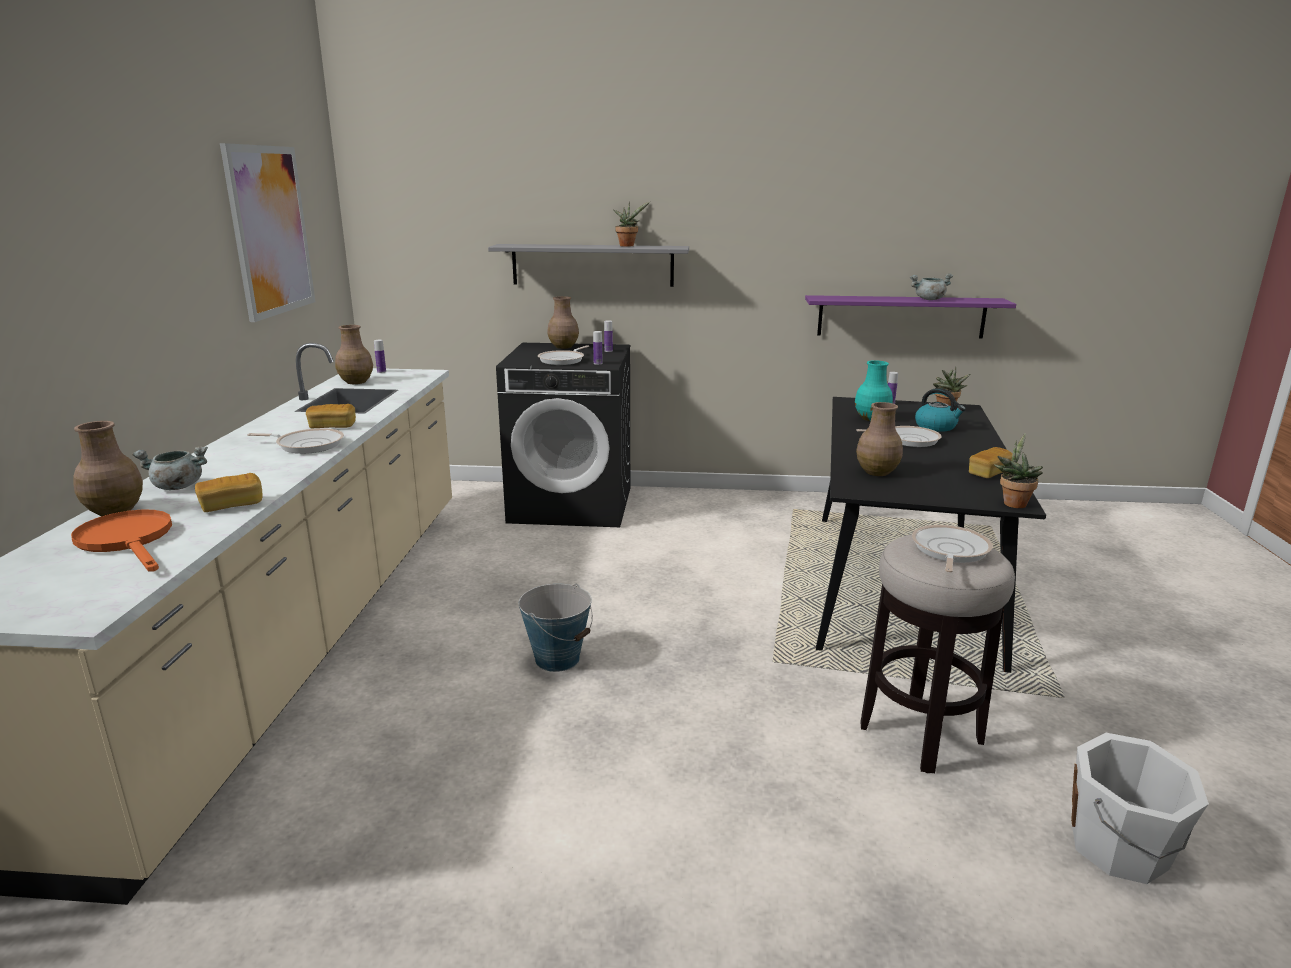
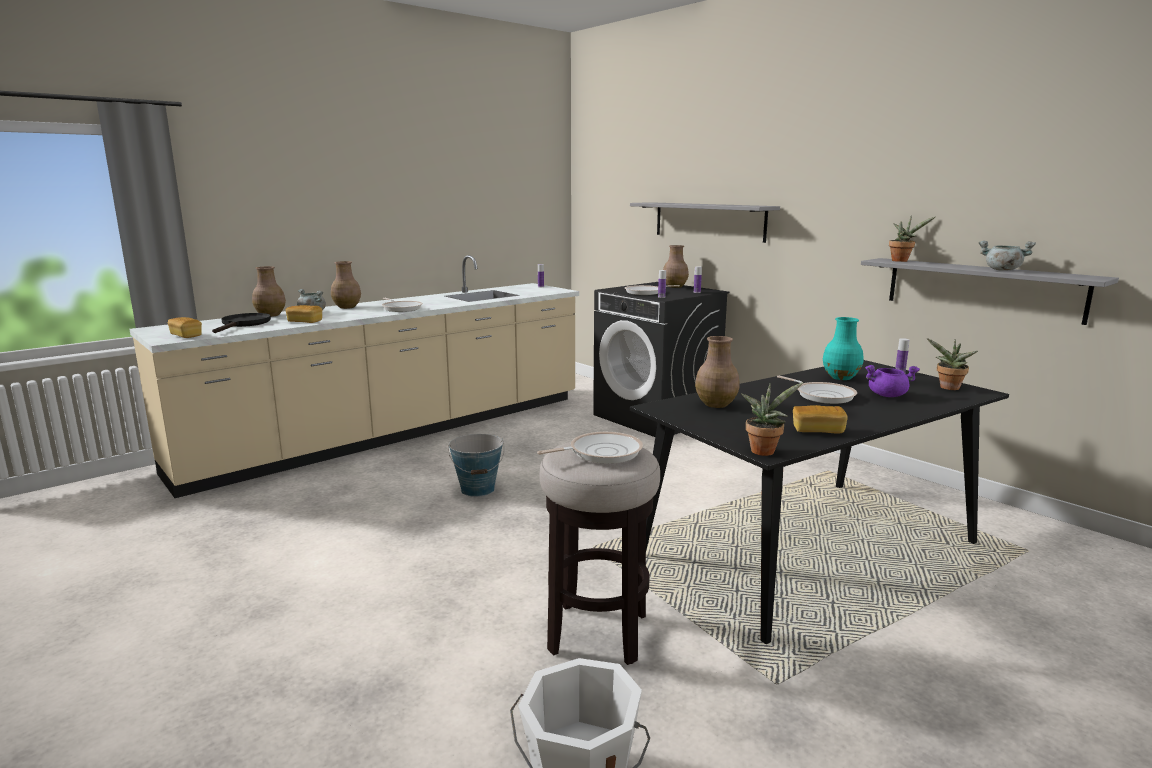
camera: 45 degrees right, 5 degrees down
orange frying pan [71,510,172,572] -> black frying pan [212,313,271,333]
picture [220,143,315,322] -> none
bread [306,404,356,428] -> bread moved to [168,317,202,338]
brown vase [335,325,373,384] -> brown vase moved to [331,261,361,309]
potted plant [613,201,650,247] -> potted plant moved to [889,216,936,262]
purple shelf [805,295,1016,338] -> grey shelf [861,258,1119,325]
kettle [915,388,966,432] -> purple cooking pot [865,365,920,397]

